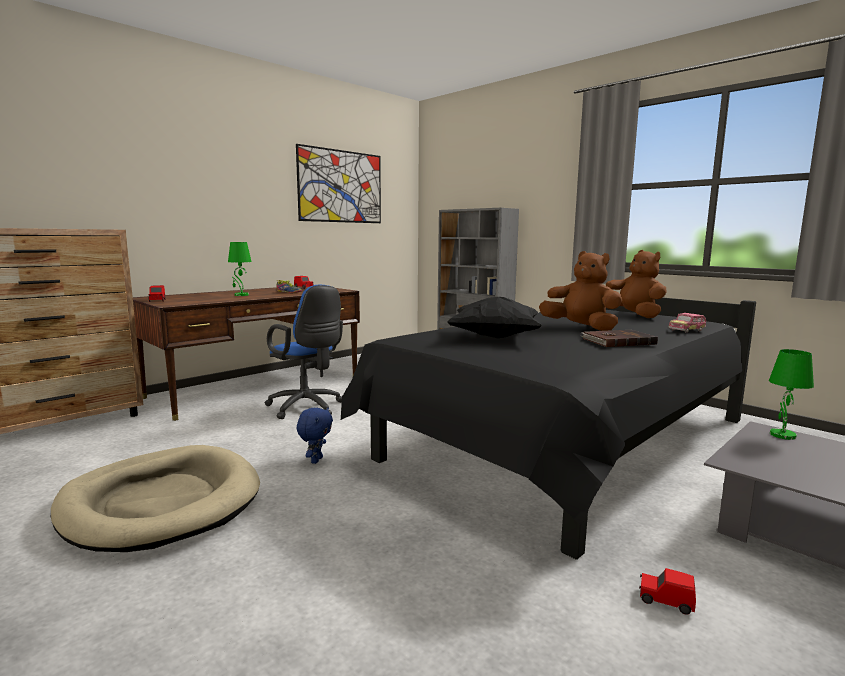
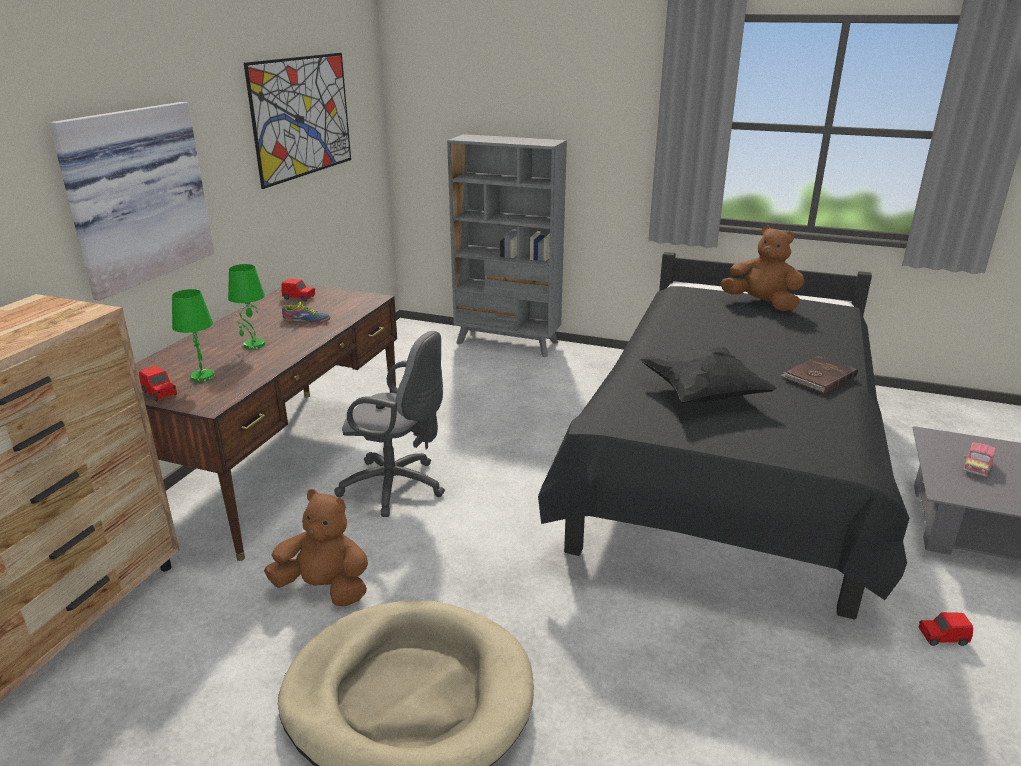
camera: 25 degrees left, 15 degrees up
blue office chair [265,285,343,419] -> grey office chair [334,331,445,517]
blue plush toy [296,408,333,464] -> none
brown plush toy [539,251,622,331] -> brown plush toy moved to [264,489,368,606]
toy car [668,313,706,333] -> toy car moved to [963,442,996,477]
green table lamp [769,349,814,440] -> green table lamp moved to [172,289,215,382]
none -> picture [49,102,214,300]

